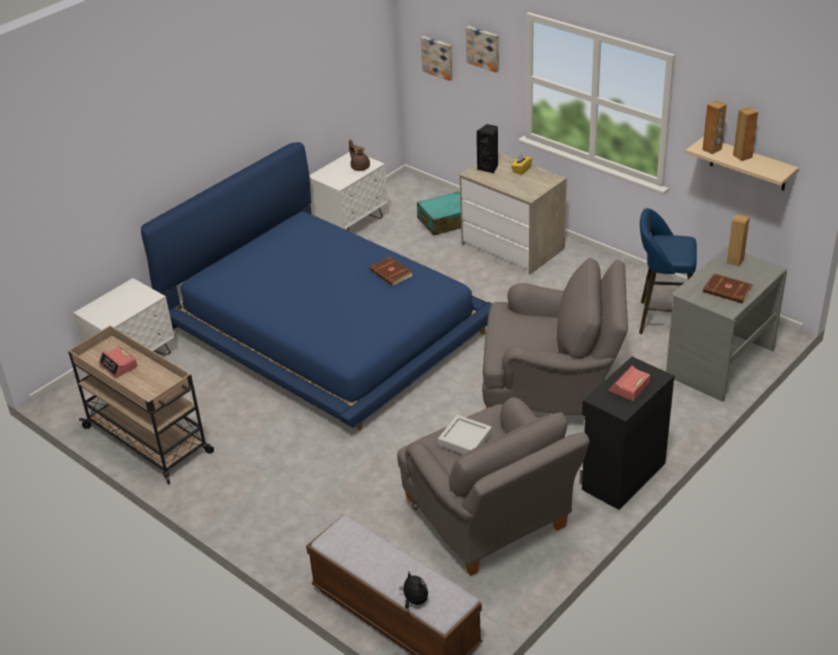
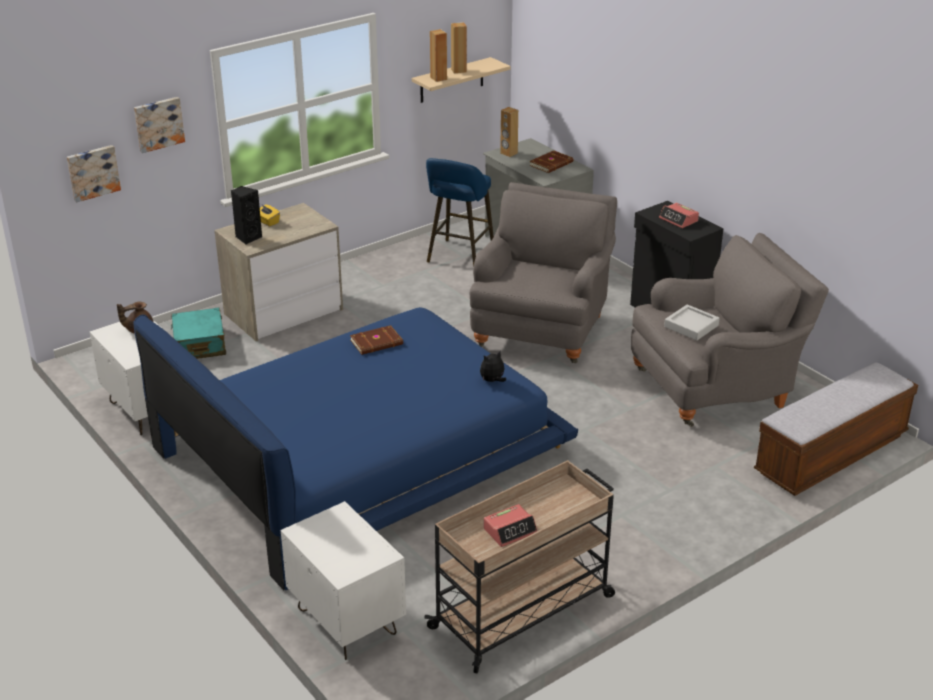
camera: 80 degrees left, 5 degrees down
plush toy [399,572,428,609] -> plush toy moved to [480,351,506,382]

